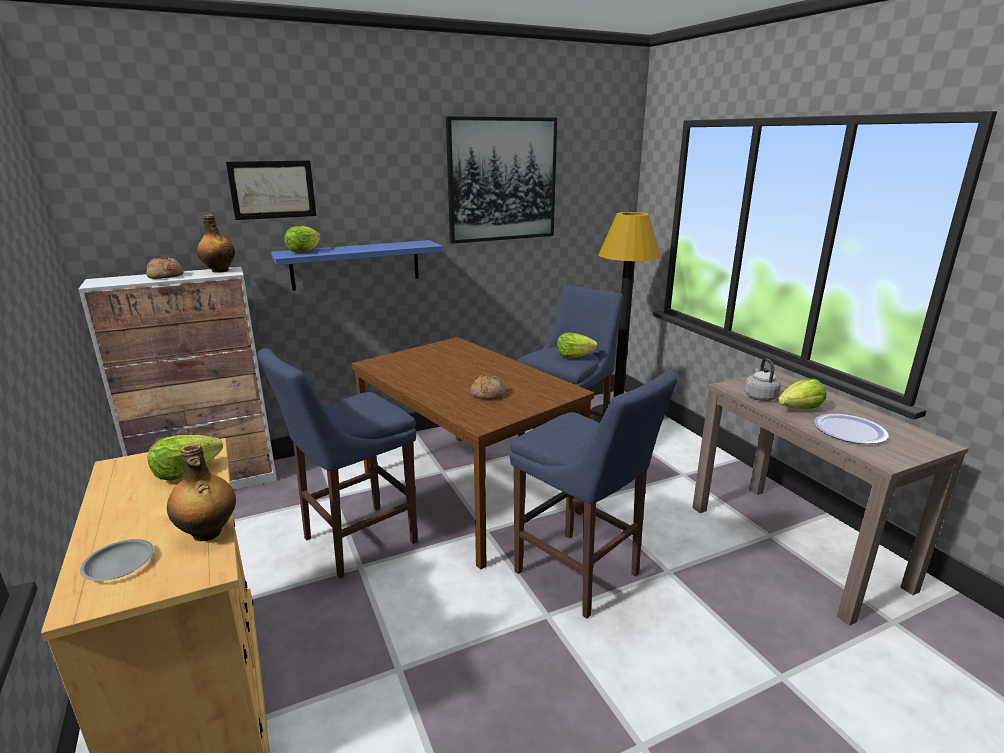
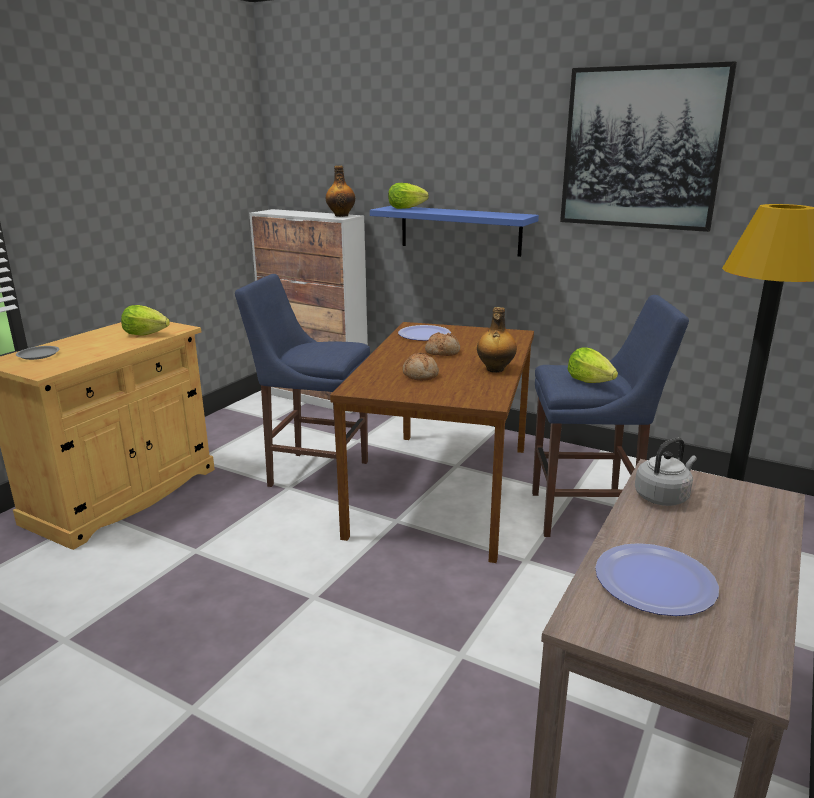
camera: 55 degrees right, 0 degrees up
bread [146,257,184,279] -> bread moved to [425,332,460,356]
bottle [167,443,236,541] -> bottle moved to [477,307,517,373]
picture [226,160,316,220] -> none
blue stool [510,371,678,618] -> none
lettuce [778,379,826,409] -> none
none -> plate [398,325,451,341]

